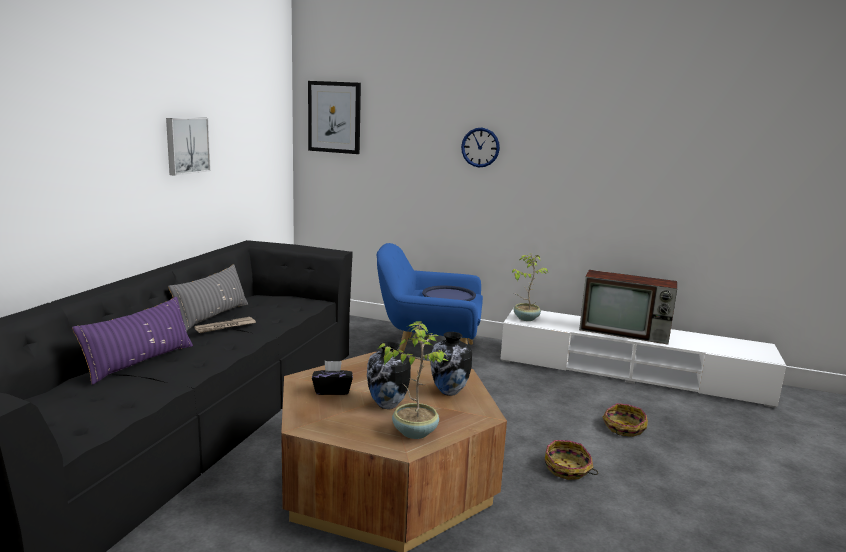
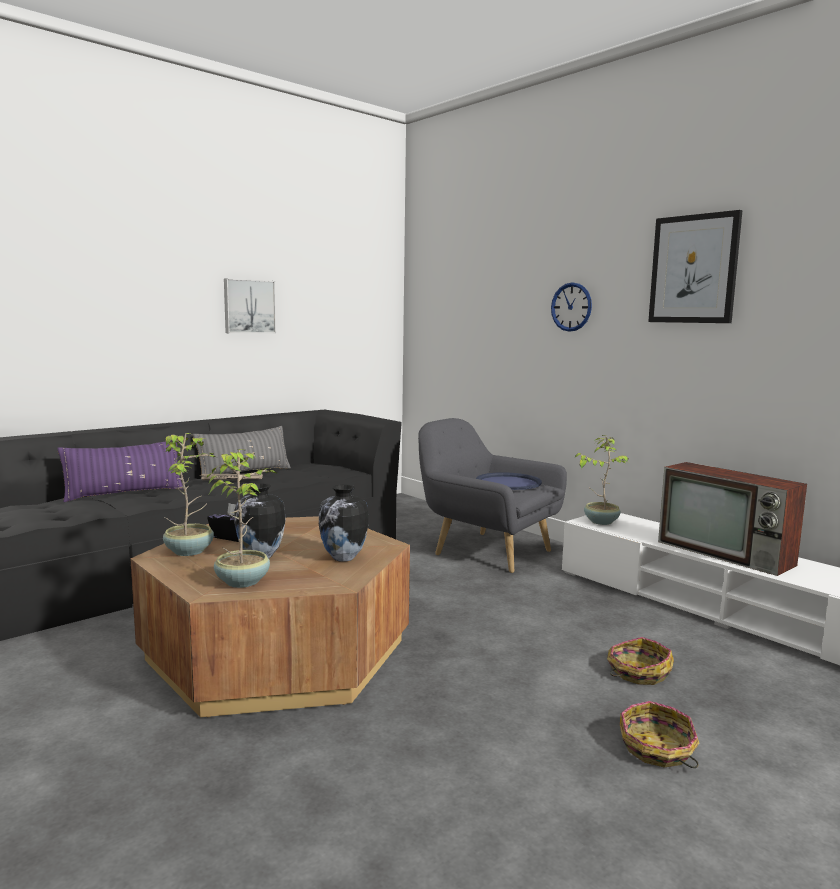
camera: 30 degrees right, 5 degrees down
picture [308,81,361,154] -> picture moved to [648,210,743,323]
blue armchair [377,243,483,353] -> grey armchair [418,418,567,573]
basket [545,440,598,480] -> basket moved to [620,701,699,768]
none -> potted plant [163,433,216,556]

